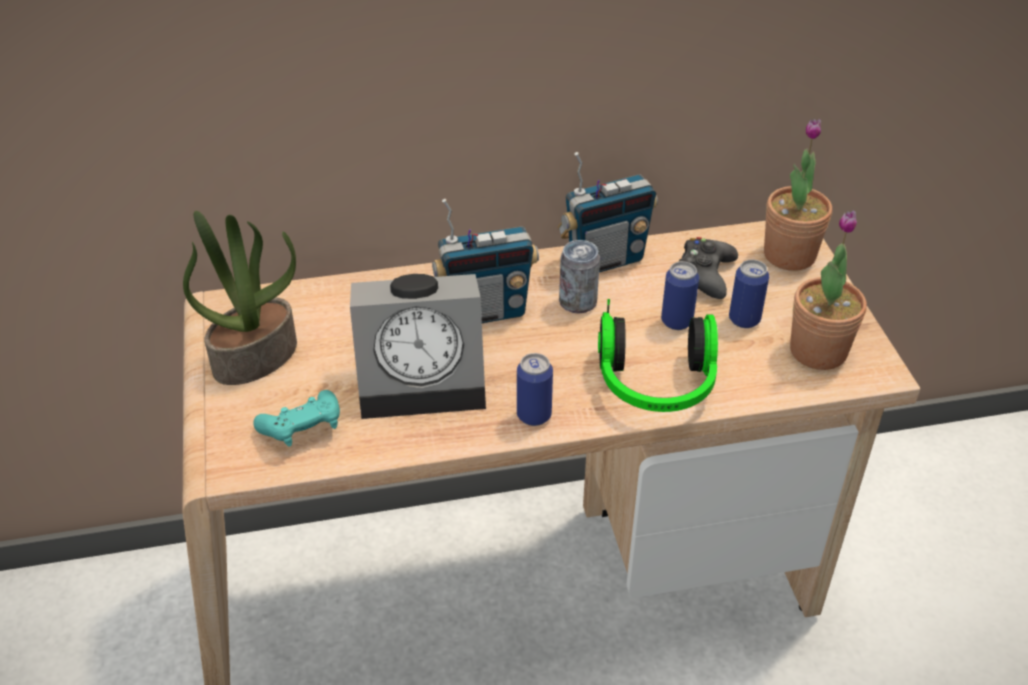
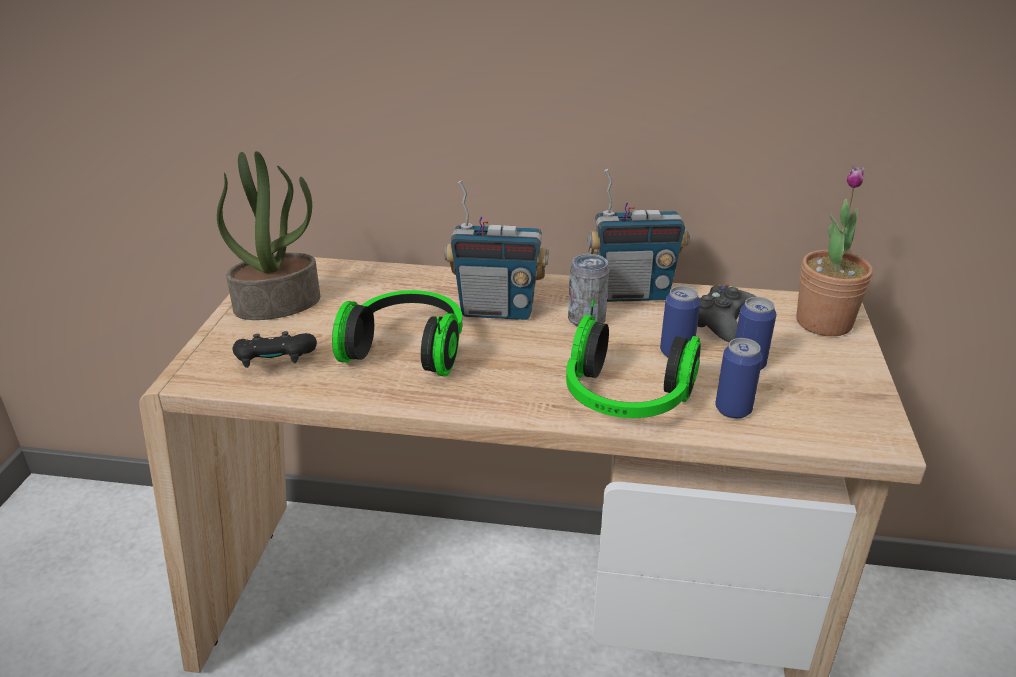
camera: 20 degrees right, 10 degrees down
turquoise game controller [253,390,340,447] -> black game controller [232,331,317,368]
alarm clock [350,274,486,419] -> headphones [332,290,462,377]
can [517,353,553,426] -> can moved to [715,338,763,419]
potted plant [790,211,867,370] -> none

